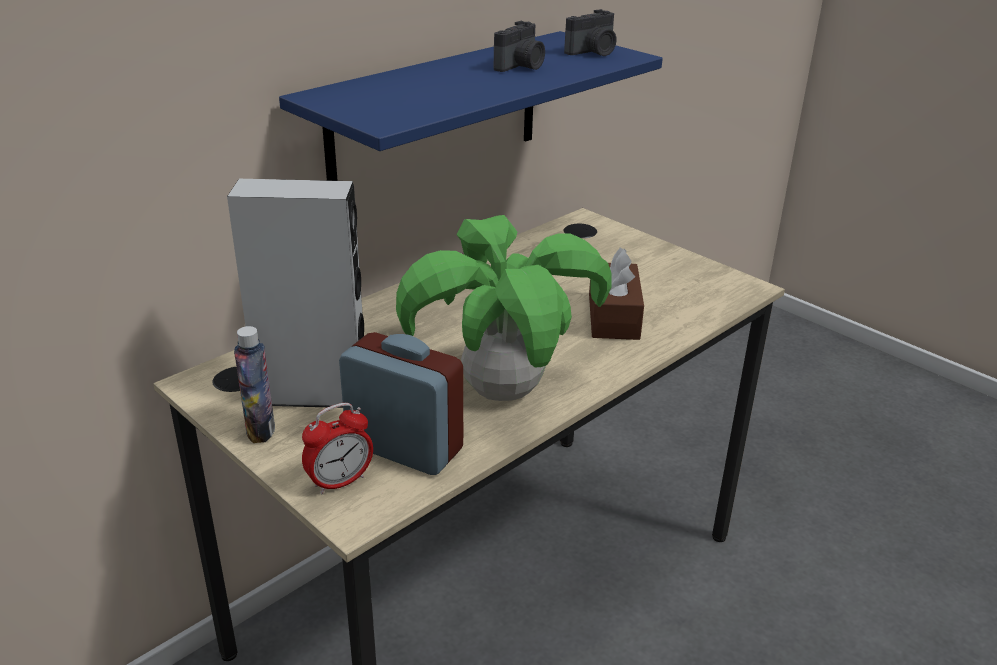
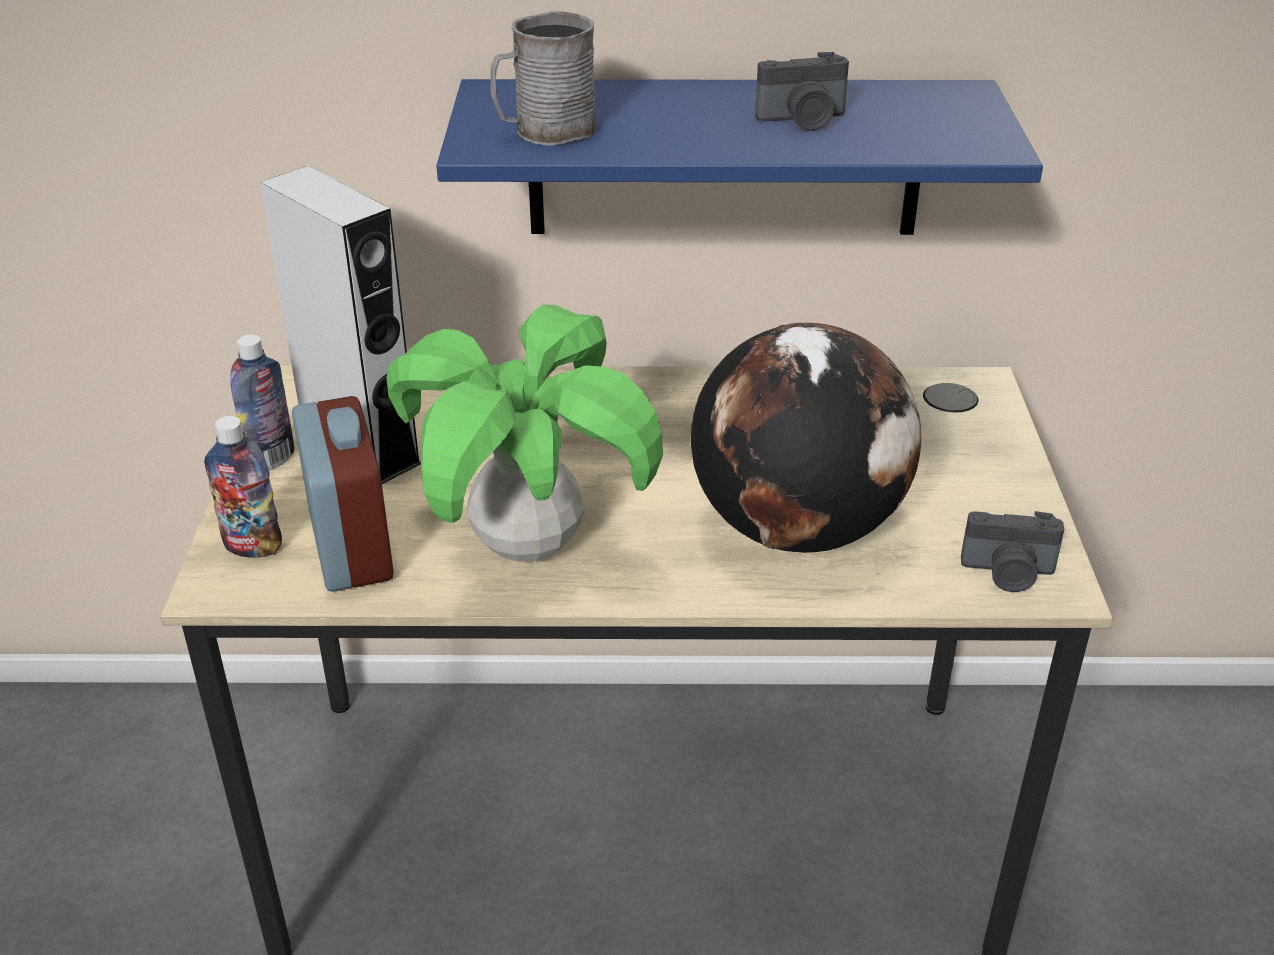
camera: 45 degrees right, 5 degrees up
alarm clock [302,403,373,494] -> bottle [204,416,282,558]
camera [564,9,616,56] -> camera moved to [961,511,1064,592]
brown tissue box [589,247,644,340] -> globe [691,323,921,553]
none -> grey mug [490,10,596,146]

